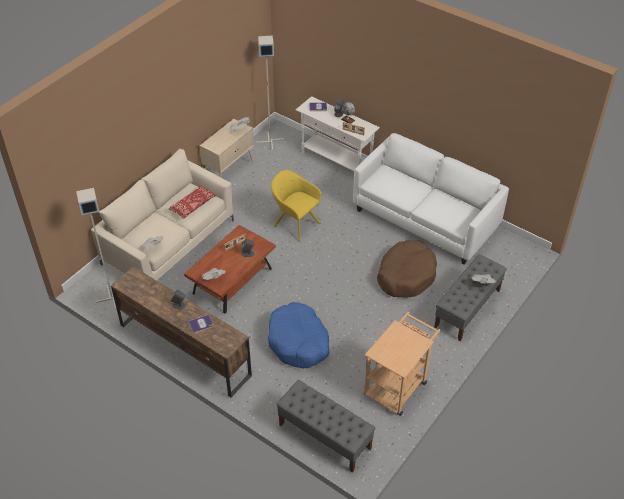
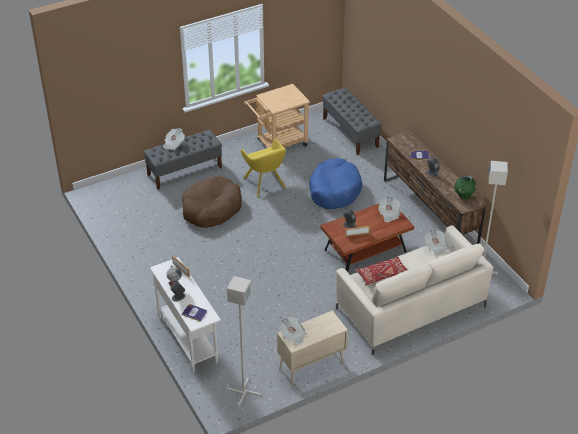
camera: 155 degrees left, 5 degrees down
yellow armchair [271,170,321,242] -> yellow armchair moved to [241,139,286,198]
white sofa [353,133,509,265] -> none
none -> green vase [454,175,476,199]

